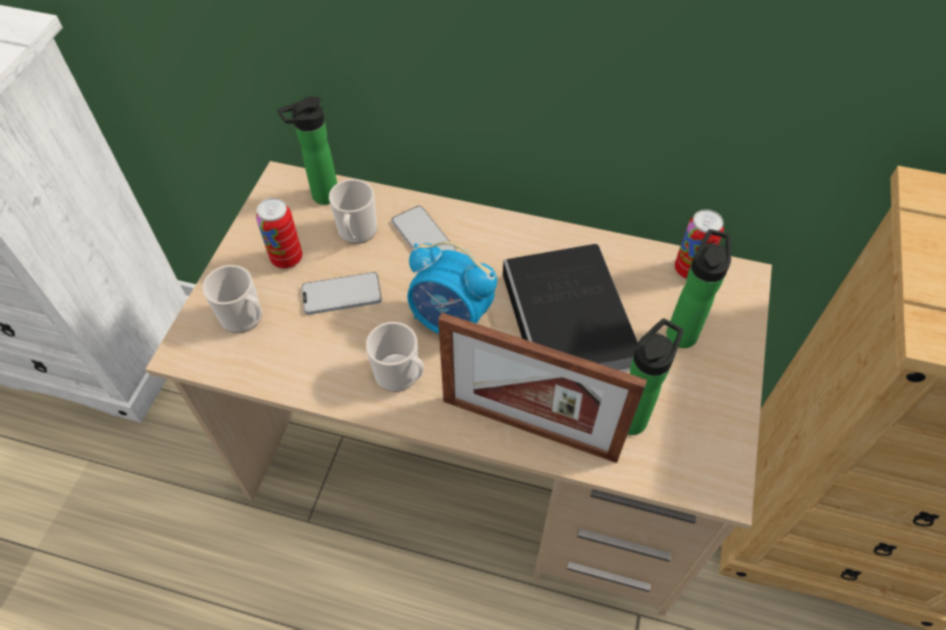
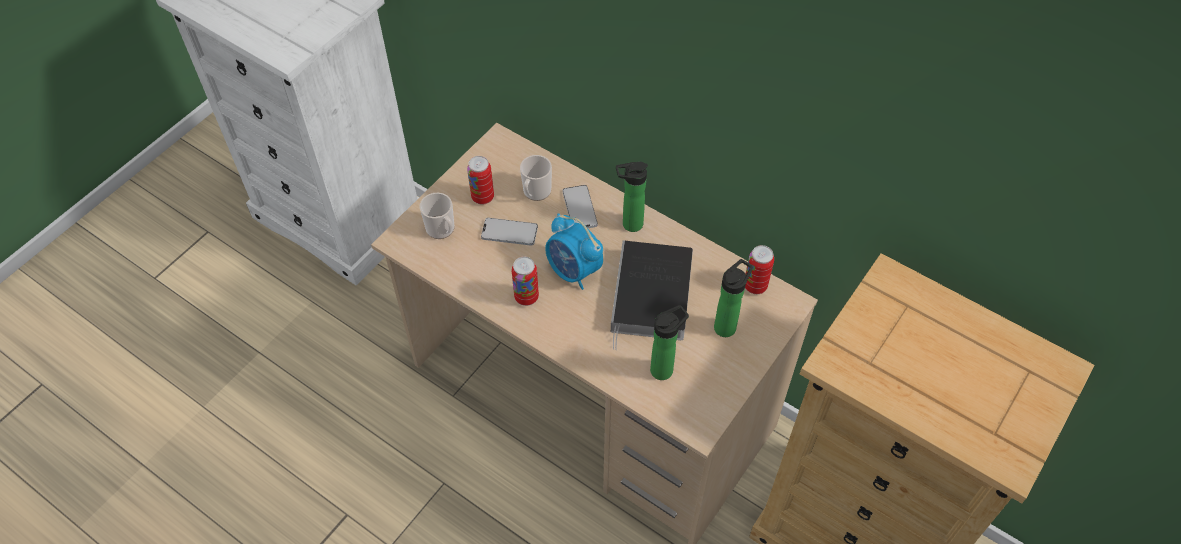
camera: 20 degrees right, 0 degrees up
bottle [278,97,337,205] -> bottle moved to [616,162,648,232]
mug [366,322,424,392] -> can [512,257,539,306]
picture frame [438,313,647,463] -> none

